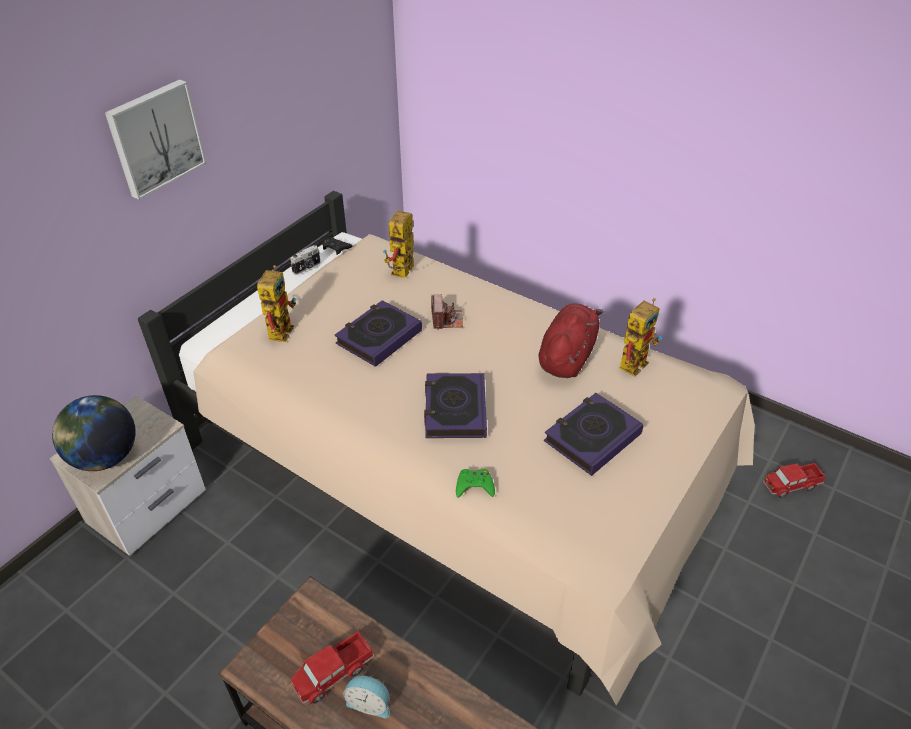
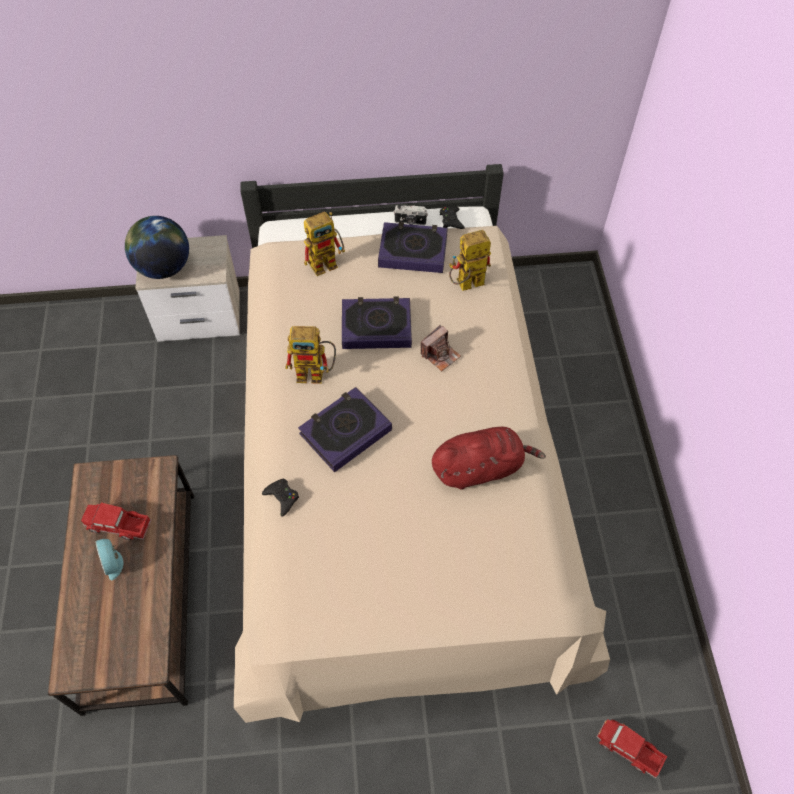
camera: 50 degrees right, 15 degrees up
picture [105,79,207,200] -> none
green game controller [456,469,495,498] -> black game controller [262,479,299,517]
book [544,393,644,476] -> book moved to [378,222,448,273]
toy robot [620,298,662,376] -> toy robot moved to [285,326,336,384]

